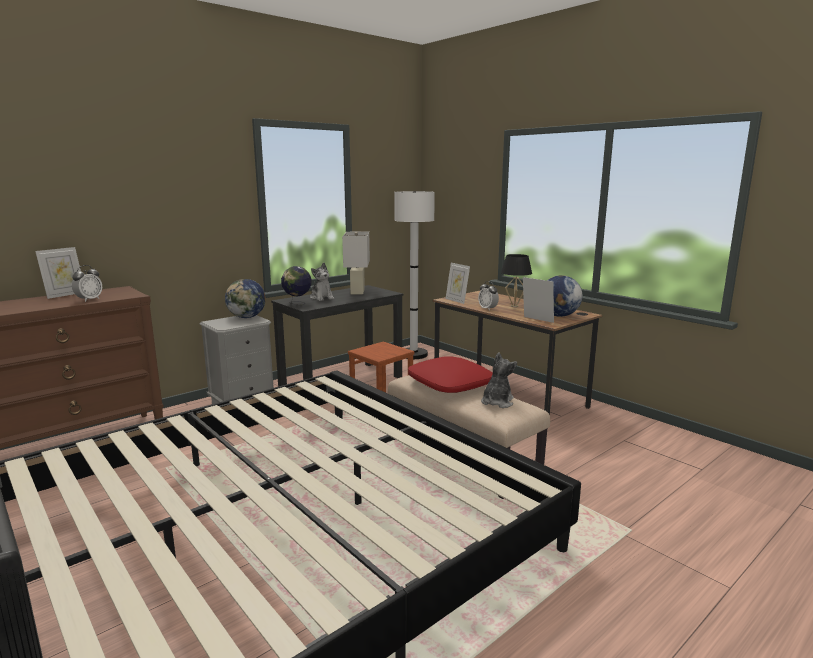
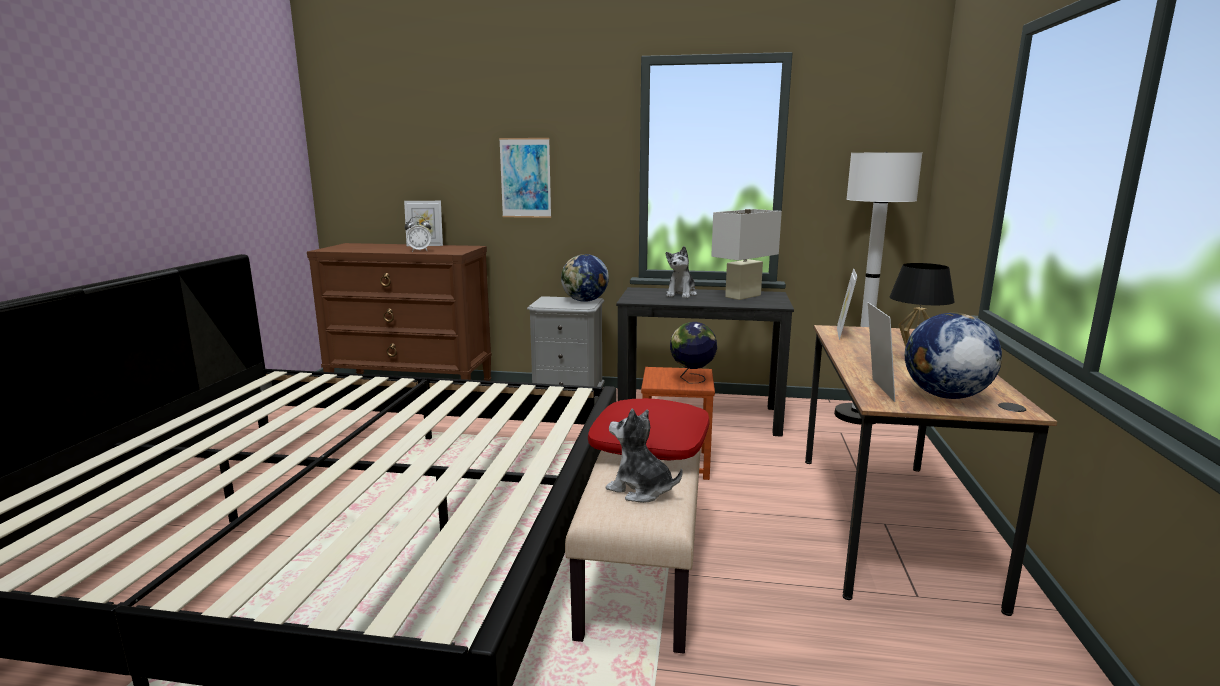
camera: 50 degrees right, 0 degrees up
globe [281,266,312,305] -> globe moved to [670,322,717,383]
alarm clock [478,281,499,311] -> none
plush toy [481,352,517,408] -> plush toy turned 135 degrees counterclockwise [606,408,683,503]
none -> picture [499,138,551,218]

